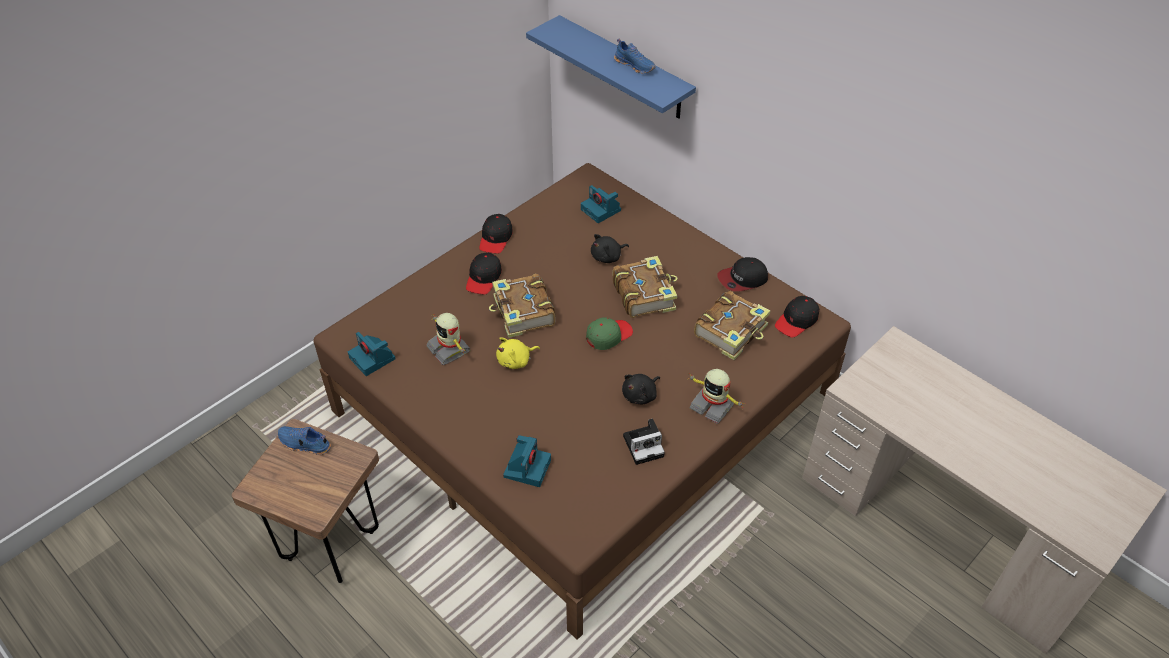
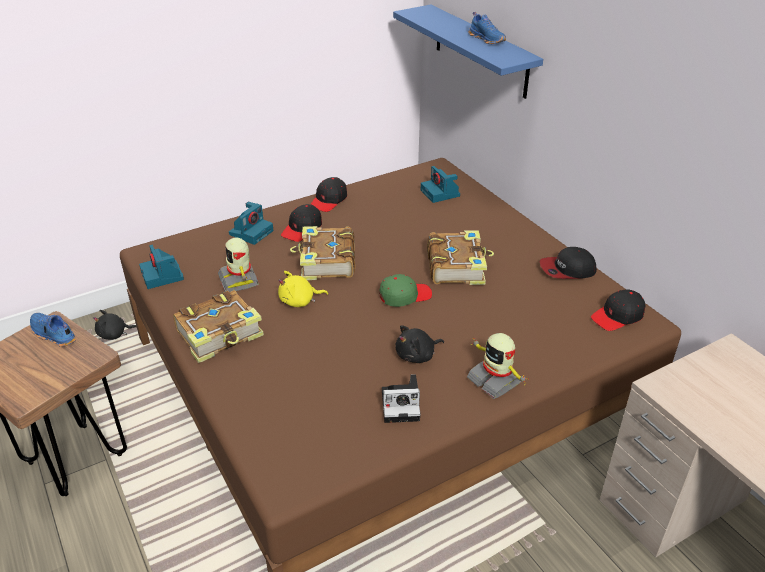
camera: 15 degrees right, 10 degrees down
camera [503,435,551,487] -> camera moved to [229,202,273,245]
black plush toy [591,234,629,263] -> black plush toy moved to [93,310,136,340]
book [694,291,770,360] -> book moved to [173,290,264,363]

